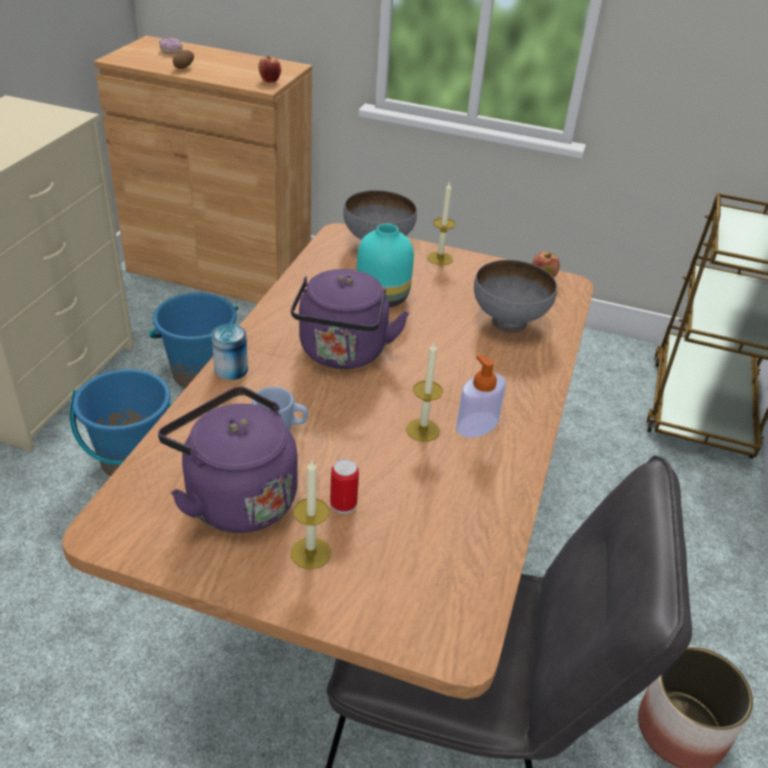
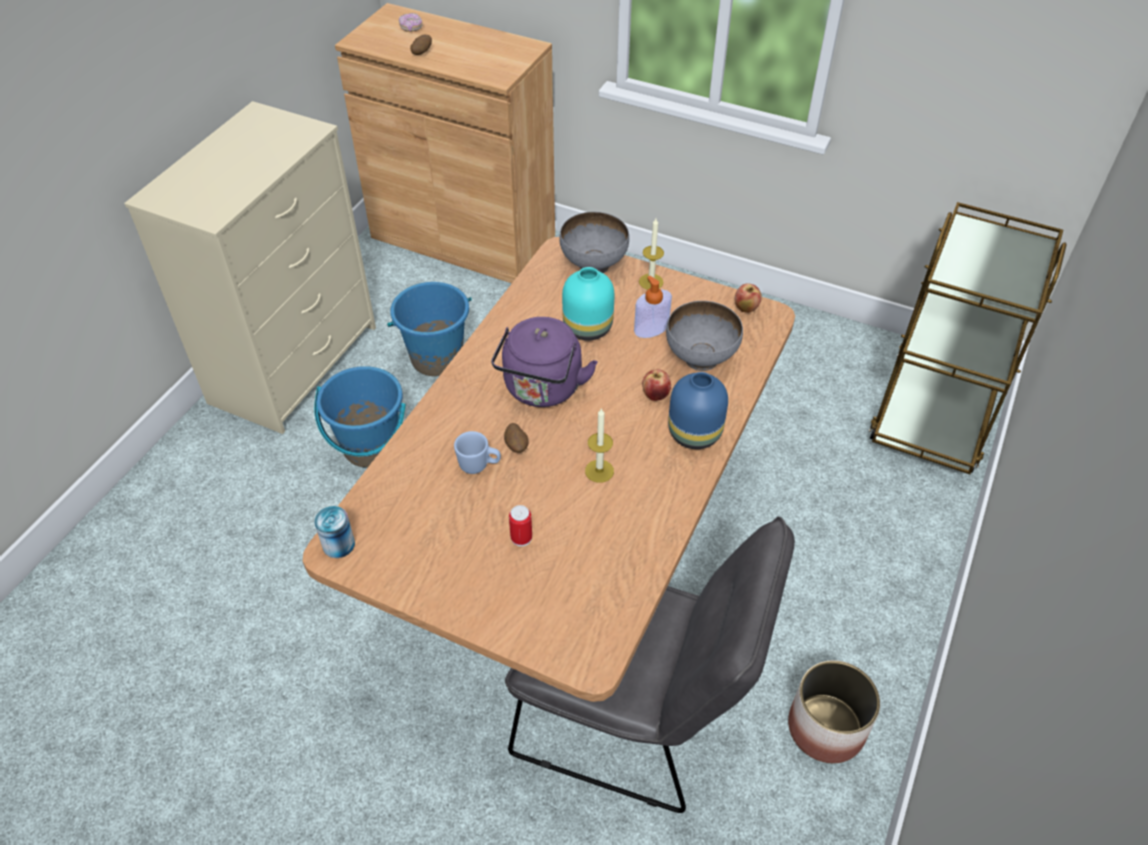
camera: 10 degrees right, 10 degrees up
purple kettle [158,387,298,533] -> none
can [211,324,248,380] -> can moved to [314,506,355,558]
apple [258,56,281,83] -> apple moved to [642,369,671,401]
candle [291,460,331,569] -> none
soap dispenser [456,354,506,438] -> soap dispenser moved to [634,276,672,338]
none -> potato [504,423,528,453]
none -> blue vase [668,372,728,449]

